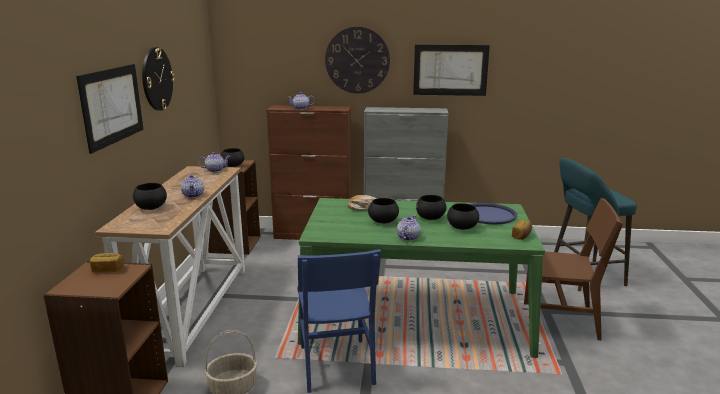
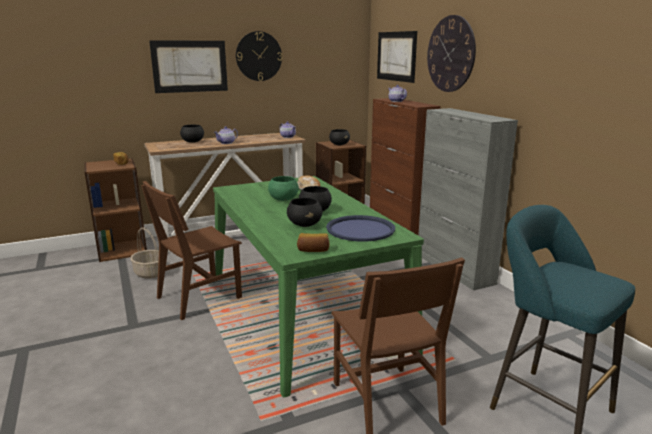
camera: 60 degrees right, 0 degrees up
blue chair [297,249,381,393] -> brown chair [141,181,242,320]
black bowl [368,198,399,224] -> green bowl [268,176,299,201]
teapot [397,215,421,241] -> none
picture [413,45,490,96] -> picture moved to [377,31,417,83]

